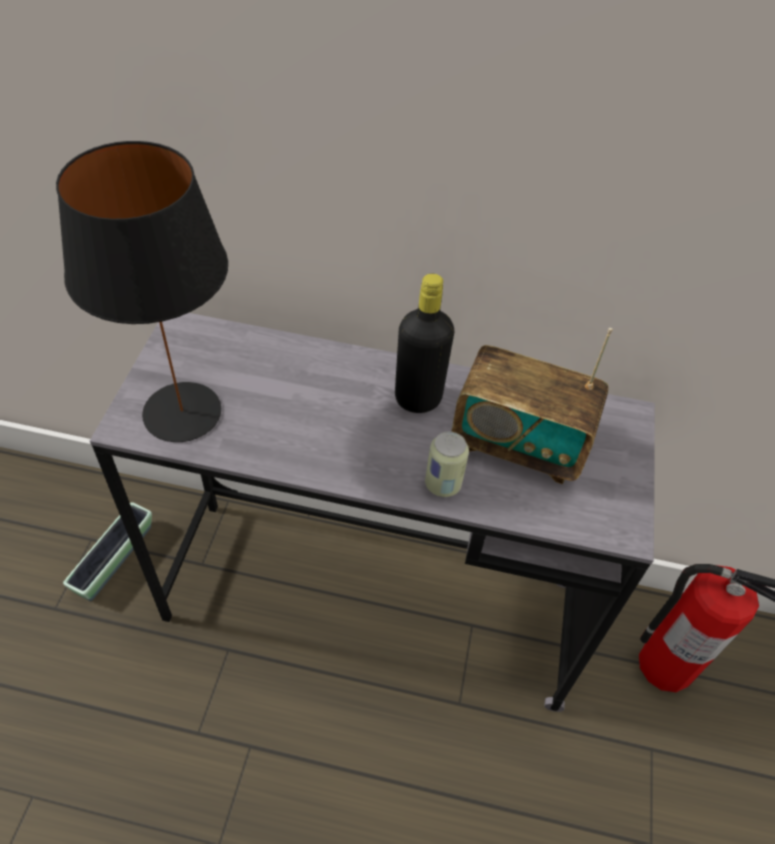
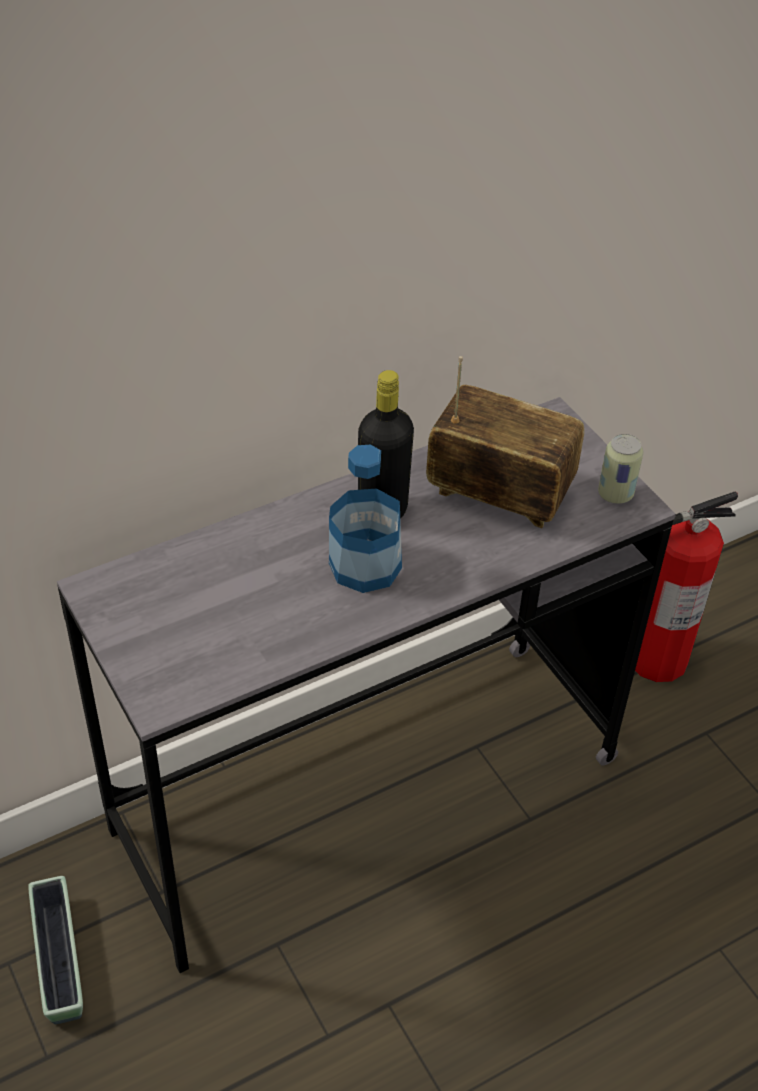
camera: 40 degrees left, 5 degrees down
black table lamp [56,141,228,442] -> none
can [425,432,469,497] -> can moved to [598,434,643,504]
radio [451,328,613,484] -> radio turned 135 degrees counterclockwise [426,356,584,528]
none -> bottle [329,445,402,593]

